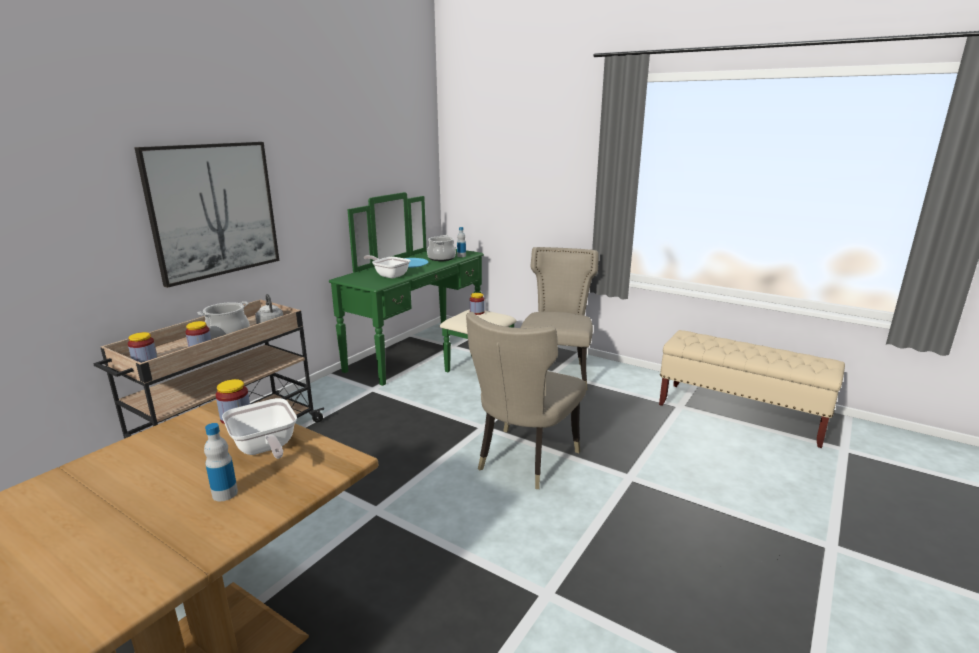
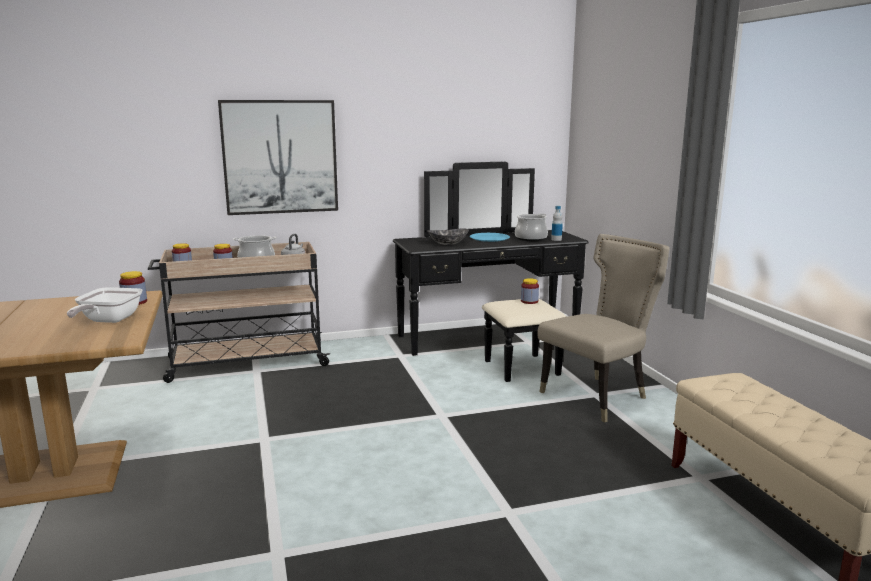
camera: 40 degrees right, 5 degrees down
bottle [204,423,238,501] -> none
green dresser [329,192,517,386] -> black dresser [393,162,589,382]
frying pan [364,255,411,279] -> bowl [427,229,469,245]
beige chair [466,312,586,489] -> none

